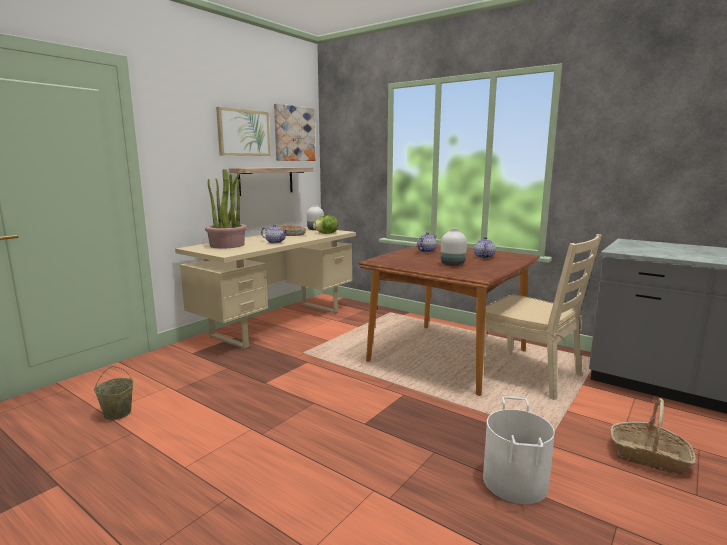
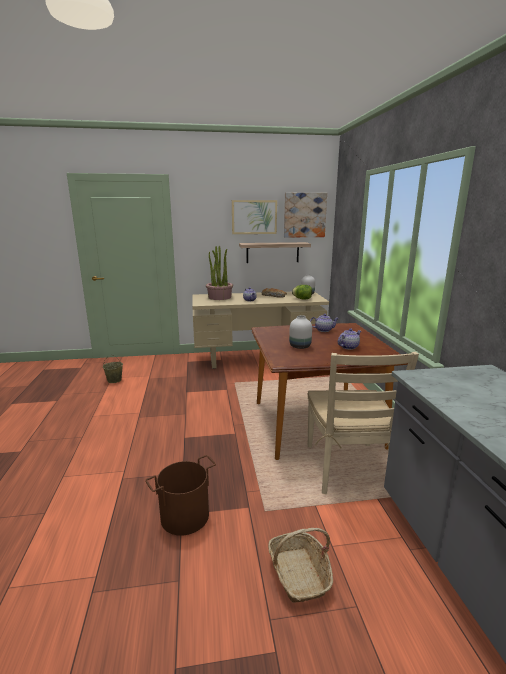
camera: 45 degrees right, 5 degrees up
white bucket [483,396,555,504] -> brown bucket [145,455,216,536]

